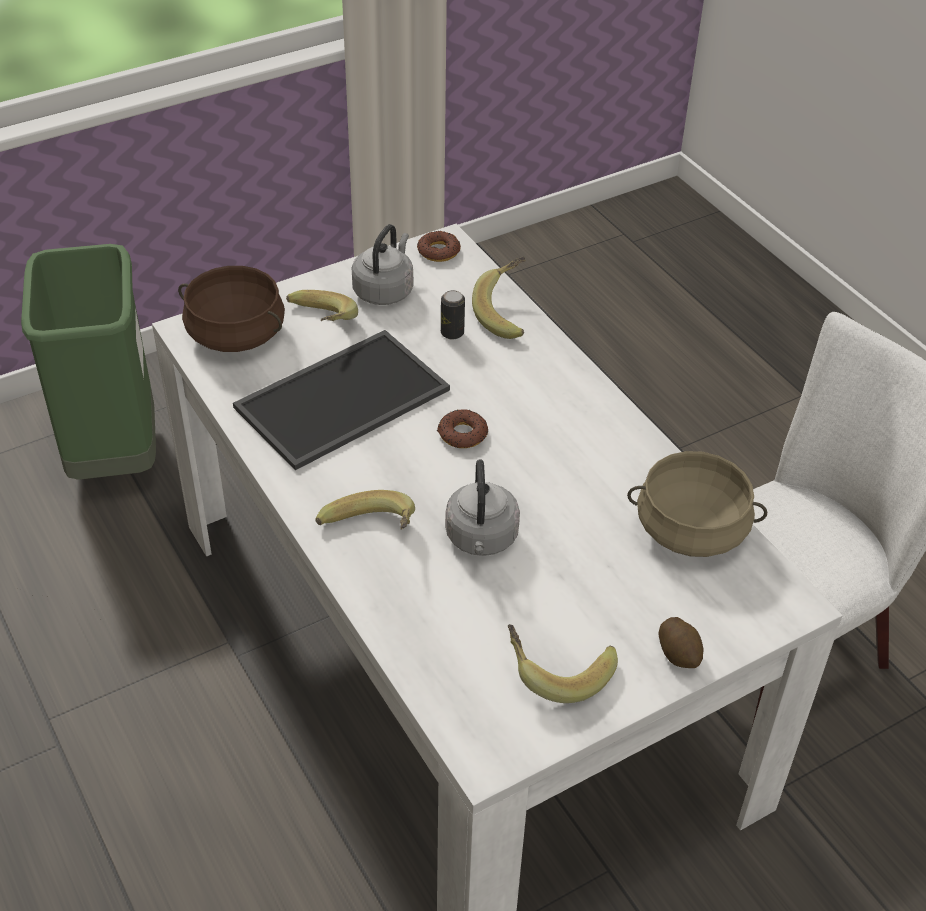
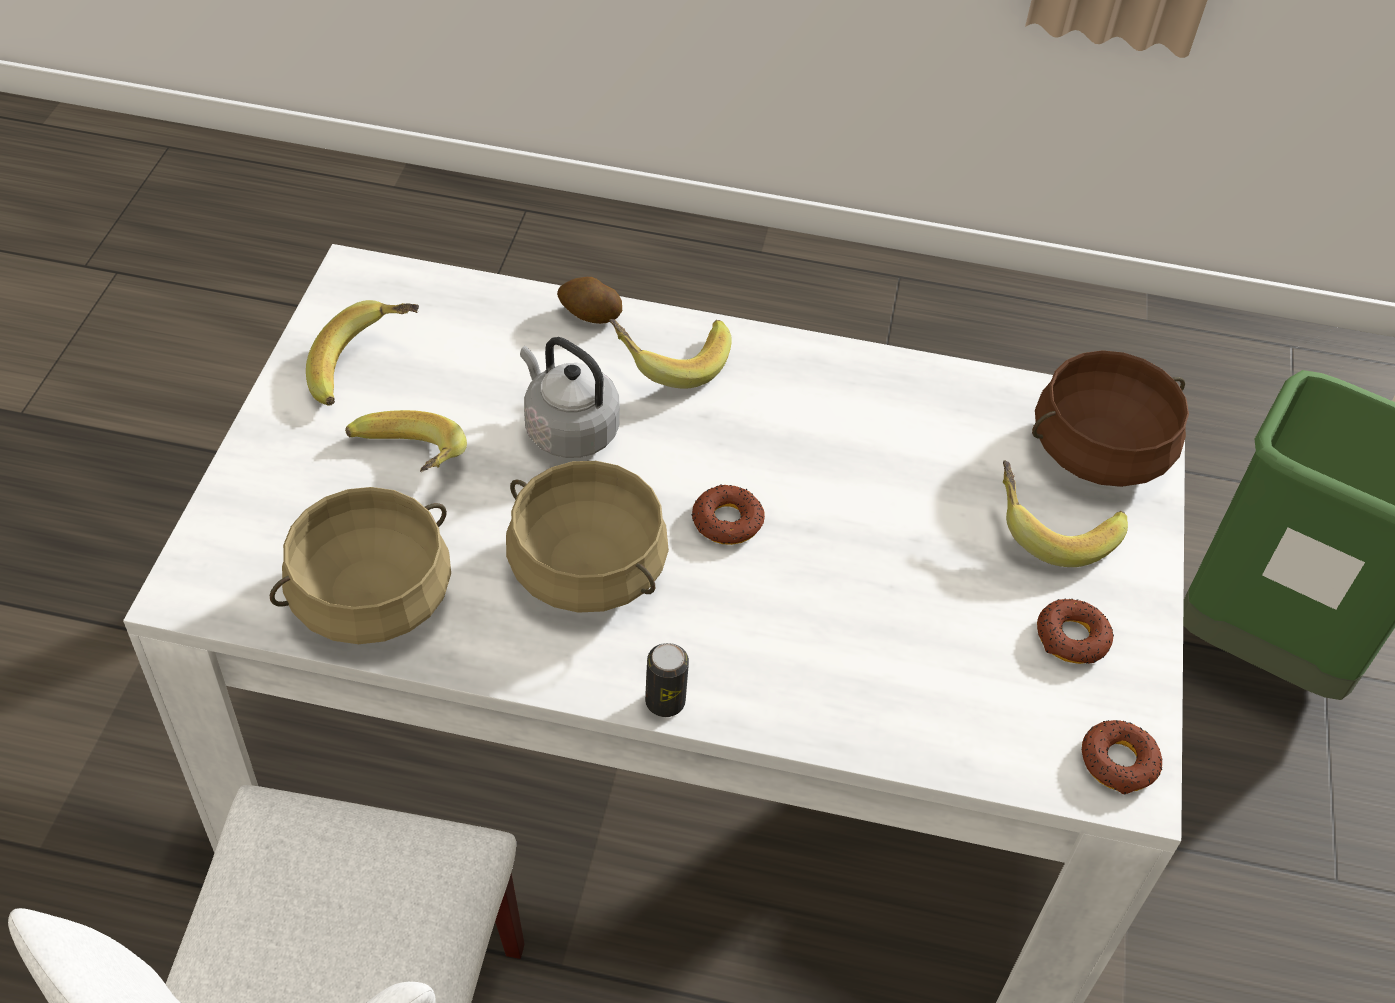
camera: 130 degrees right, 5 degrees up
tray [233,330,450,470] -> none
grey kettle [352,224,413,305] -> donut [1037,598,1114,664]
can [441,290,465,340] -> can moved to [645,643,689,717]
banana [472,257,525,339] -> banana moved to [345,410,467,472]
potato [658,617,704,668] -> potato moved to [557,277,622,324]
none -> beige cooking pot [506,461,669,613]

